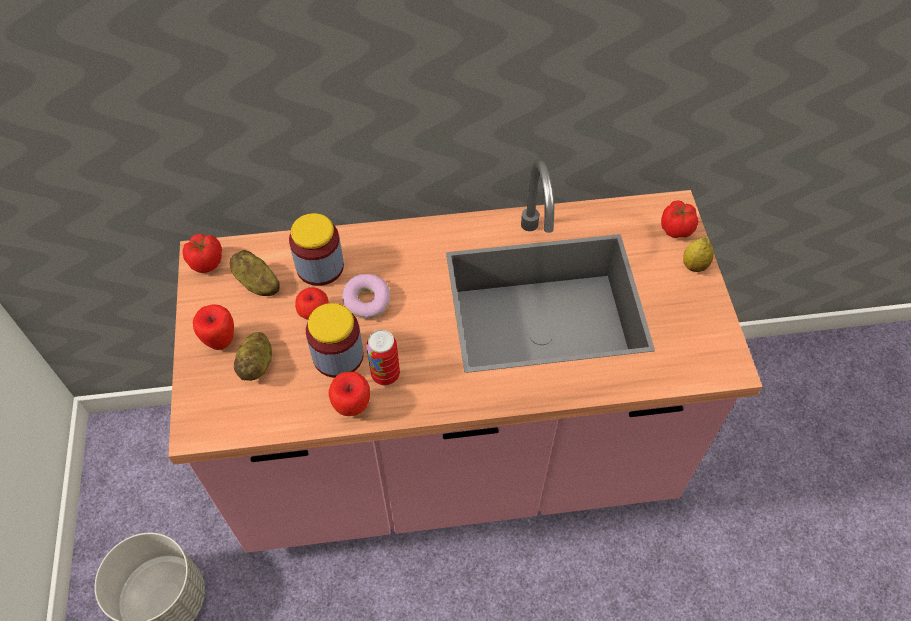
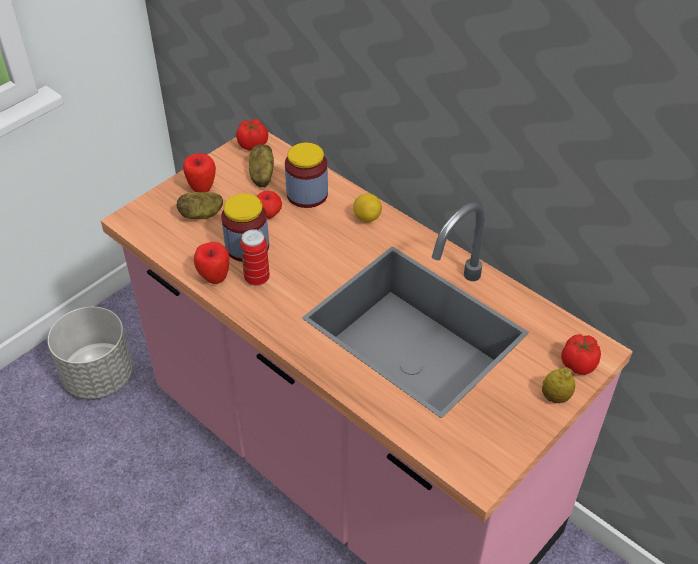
camera: 50 degrees right, 10 degrees down
donut [342,274,390,319] -> none
none -> lemon [353,194,382,222]

